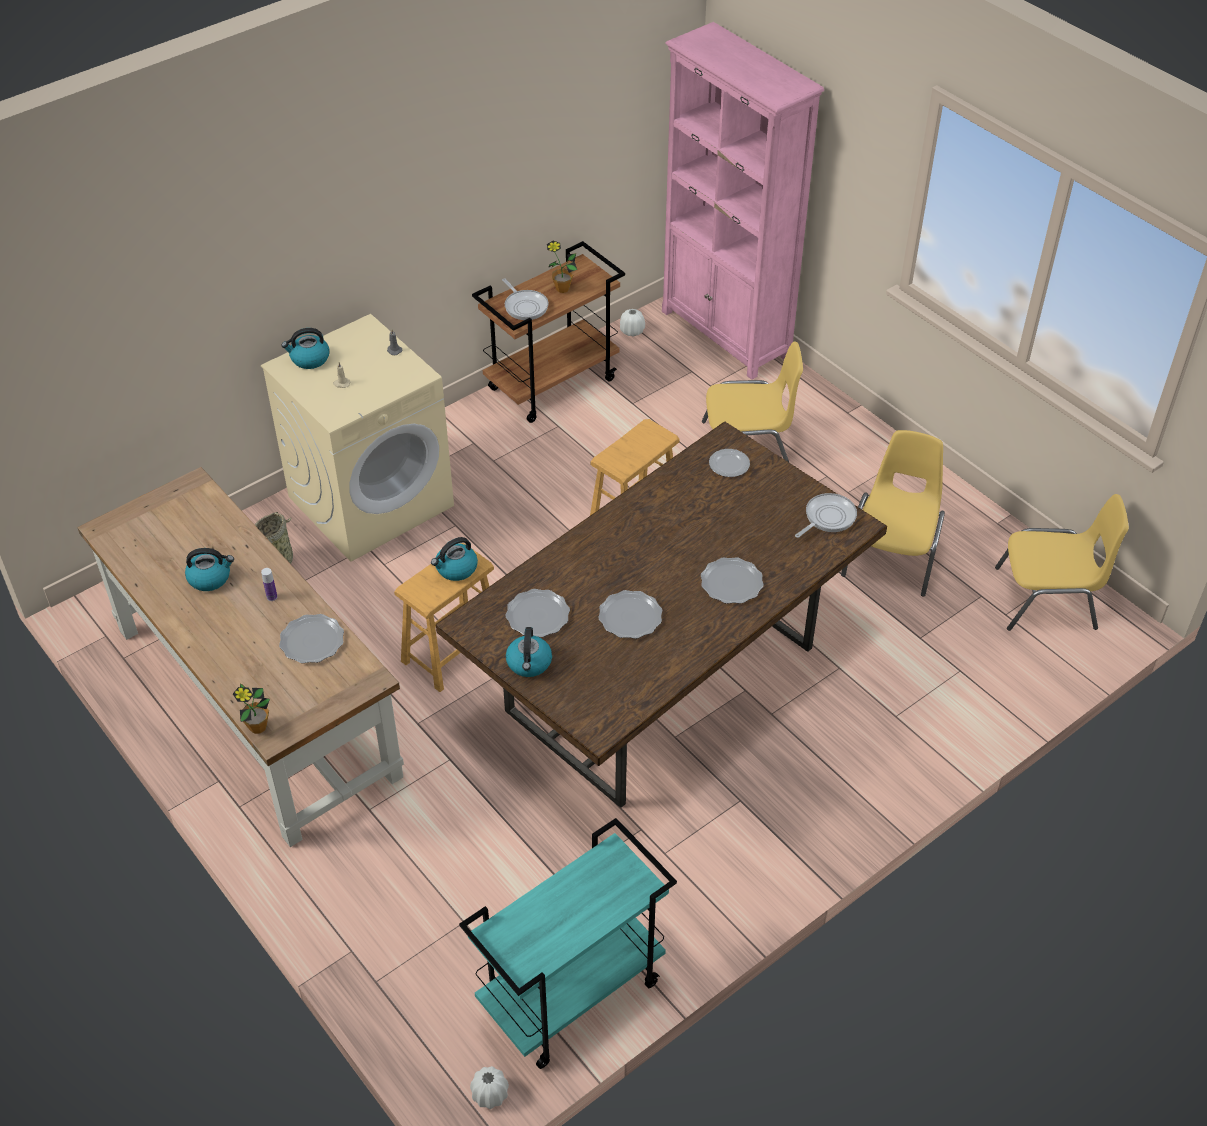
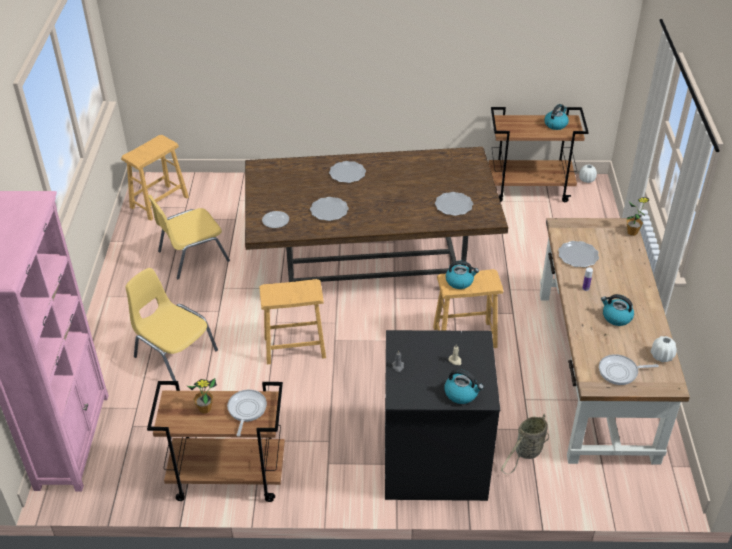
camera: 140 degrees left, 5 degrees down
beige washing machine [261,314,454,562] -> black washing machine [385,330,500,501]
turquoise cart [459,818,677,1069] -> brown cart [488,107,589,202]
kettle [506,627,552,677] -> kettle moved to [544,104,569,130]
plate [598,590,662,639] -> plate moved to [310,197,349,221]
white vase [620,309,645,337] -> white vase moved to [651,336,677,362]
frying pan [795,493,857,538] -> frying pan moved to [599,354,659,385]
yellow chair [995,494,1129,631] -> brown stool [121,135,189,221]

